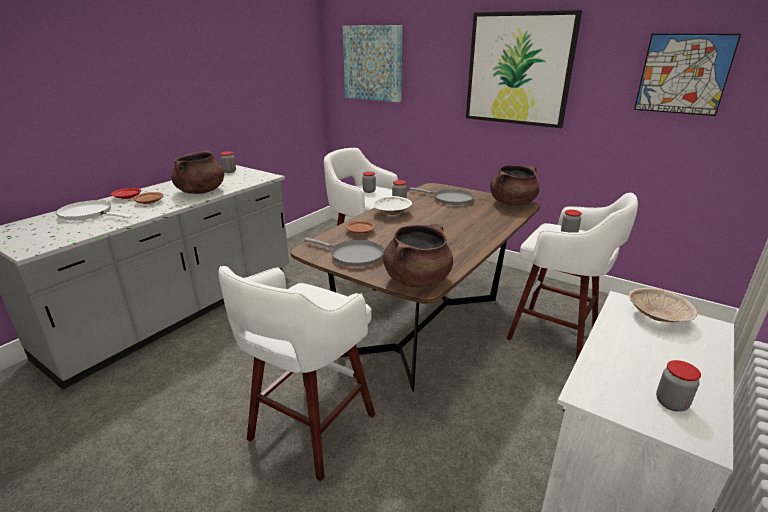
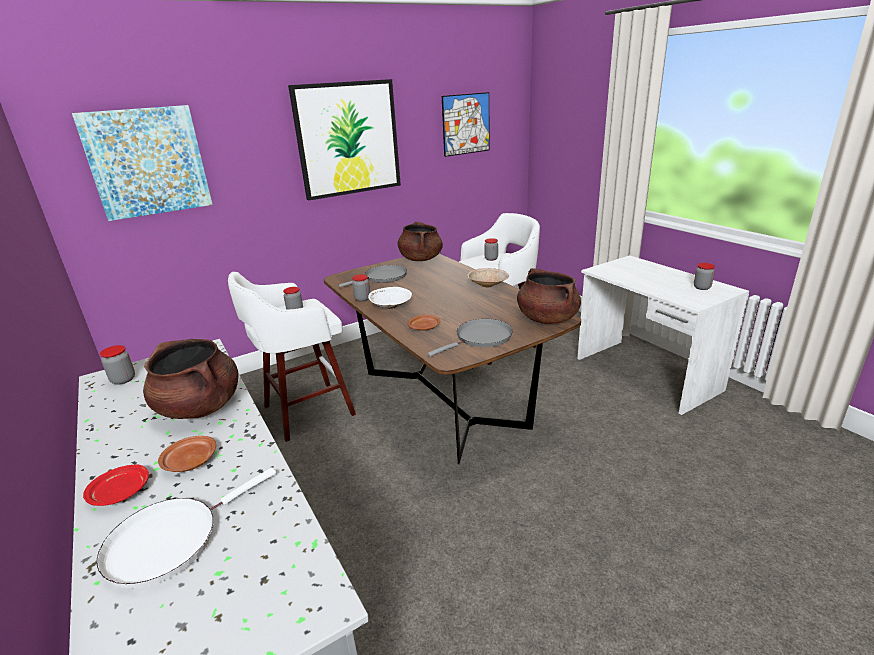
camera: 65 degrees left, 0 degrees up
white stool [218,266,375,481] -> none
beige bowl [629,288,697,322] -> beige bowl moved to [467,268,509,288]

